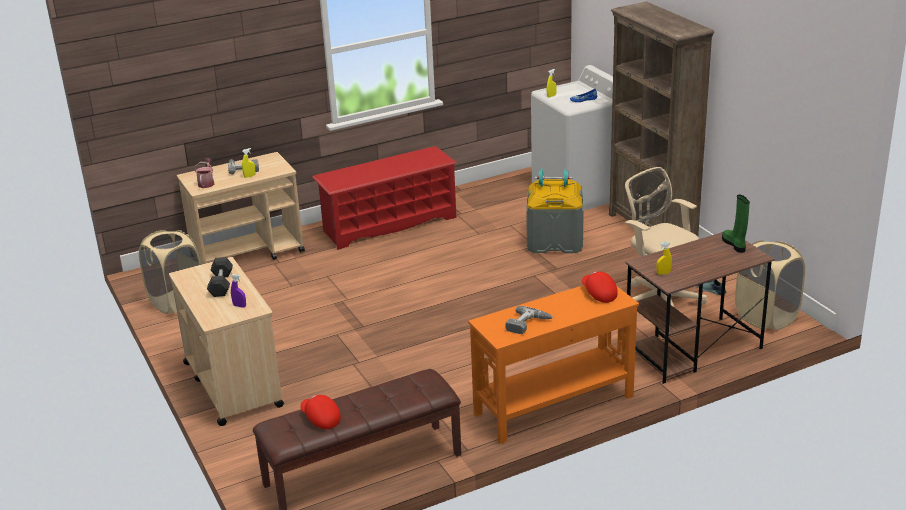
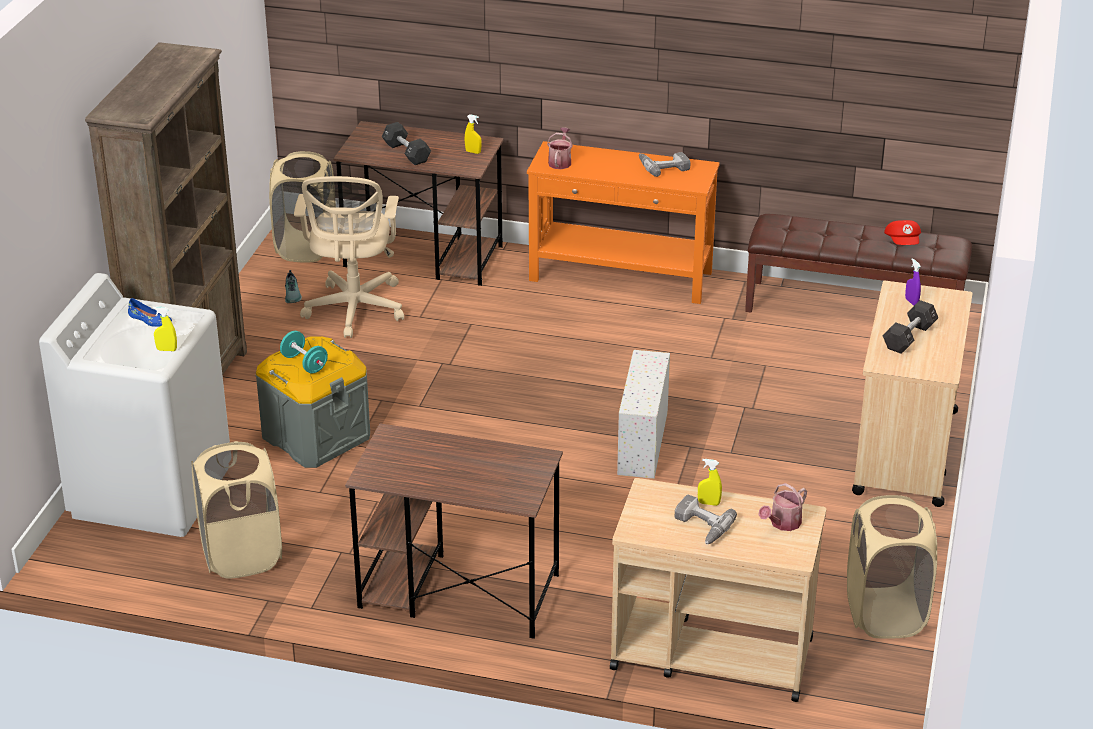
camera: 140 degrees left, 5 degrees up
red shoe rack [312,146,457,250] -> brown desk [345,423,563,639]
red cap [582,271,618,303] -> watering can [547,127,573,169]
green boot [722,195,750,253] -> none
none -> beige laundry basket [192,441,282,579]
none -> black dumbbell [382,122,431,165]
none -> white storage box [617,350,670,479]

